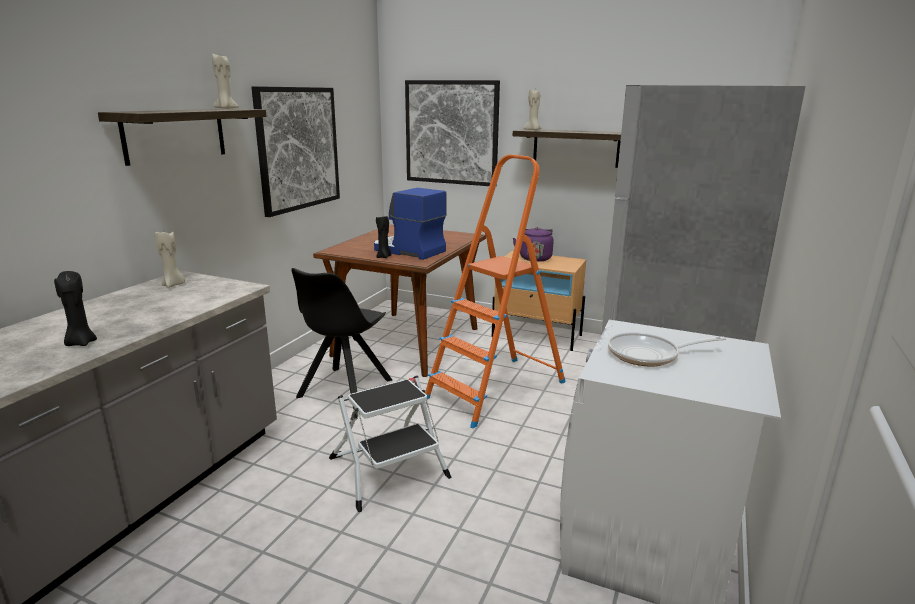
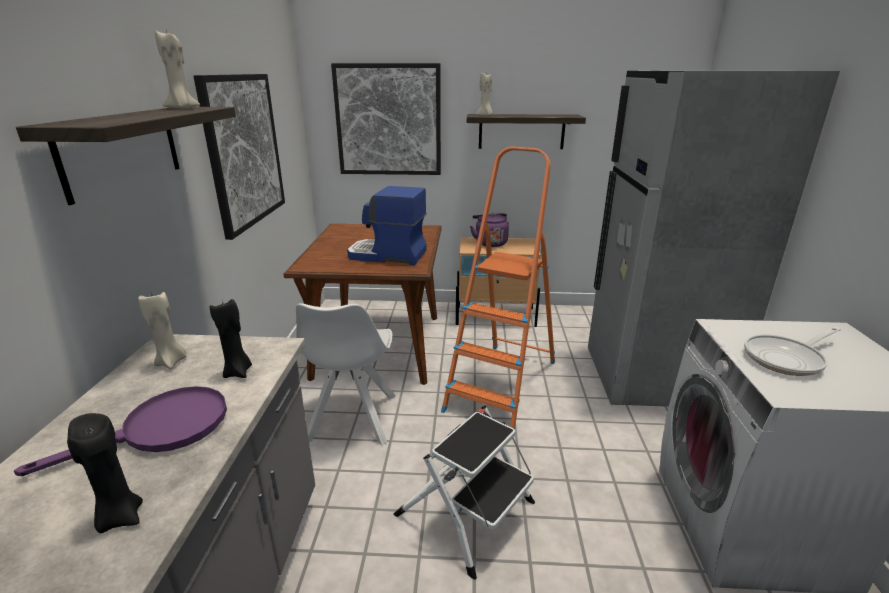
camera: 20 degrees left, 5 degrees up
black chair [291,268,392,409] -> white chair [296,303,396,445]
black candle [376,216,392,258] -> black candle moved to [210,299,252,378]
none -> purple frying pan [14,386,227,476]

